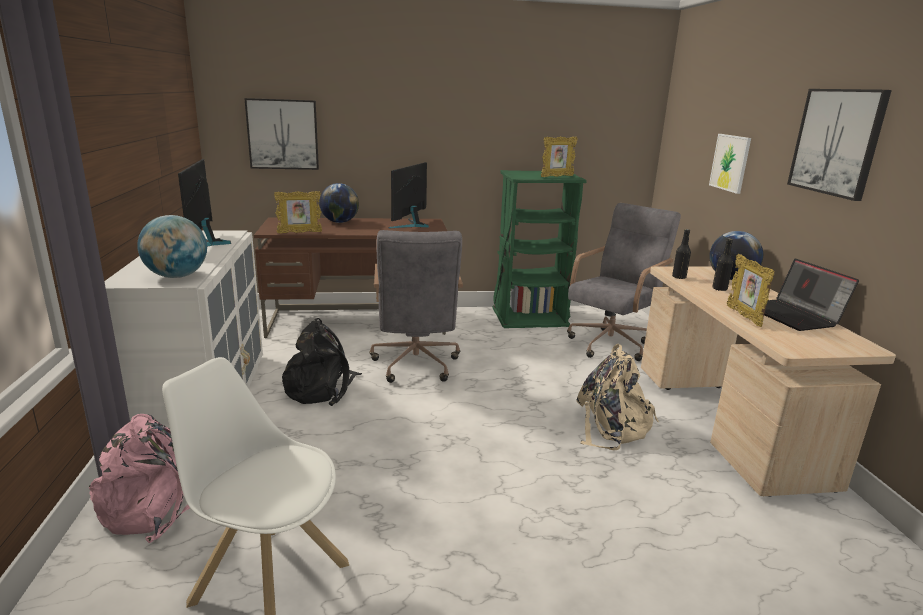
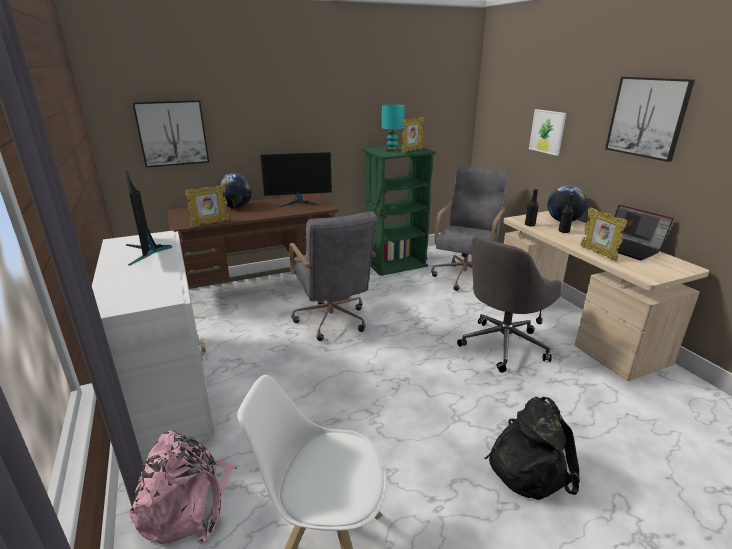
camera: 15 degrees left, 5 degrees up
globe [137,215,207,278] -> none
black backpack [282,318,362,406] -> black backpack moved to [484,397,580,500]
monitor [388,162,429,228] -> monitor turned 105 degrees counterclockwise [260,152,332,208]
beige backpack [576,344,659,450] -> grey office chair [457,235,562,373]
none -> turquoise table lamp [382,104,405,152]

